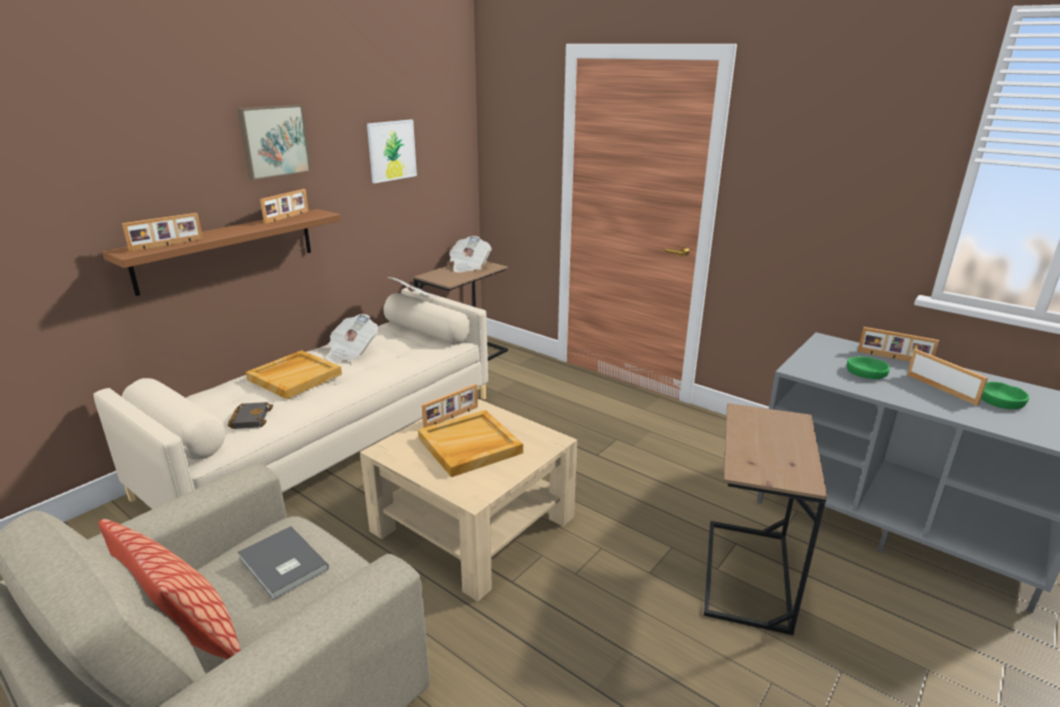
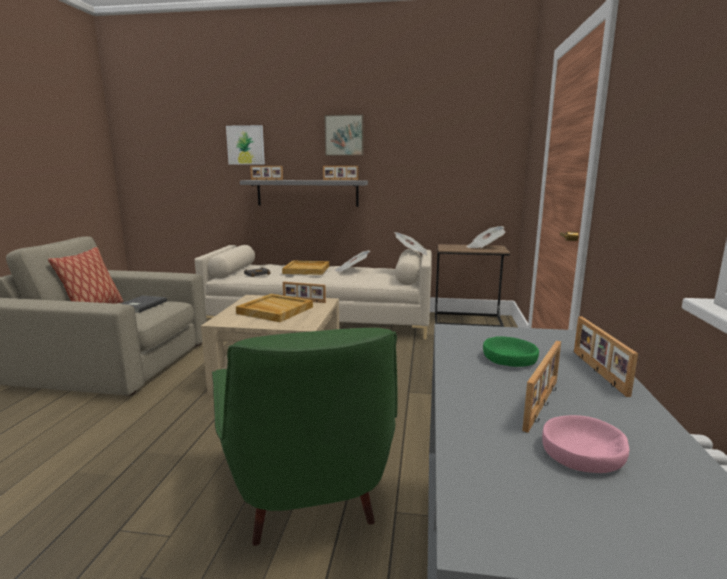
camera: 60 degrees right, 10 degrees down
brown shelf [102,209,341,296] -> grey shelf [240,180,368,207]
picture [367,120,417,183] -> picture moved to [226,125,265,165]
brown side table [704,403,827,635] -> green armchair [212,328,398,546]
green bowl [981,382,1029,409] -> pink bowl [542,415,630,473]

